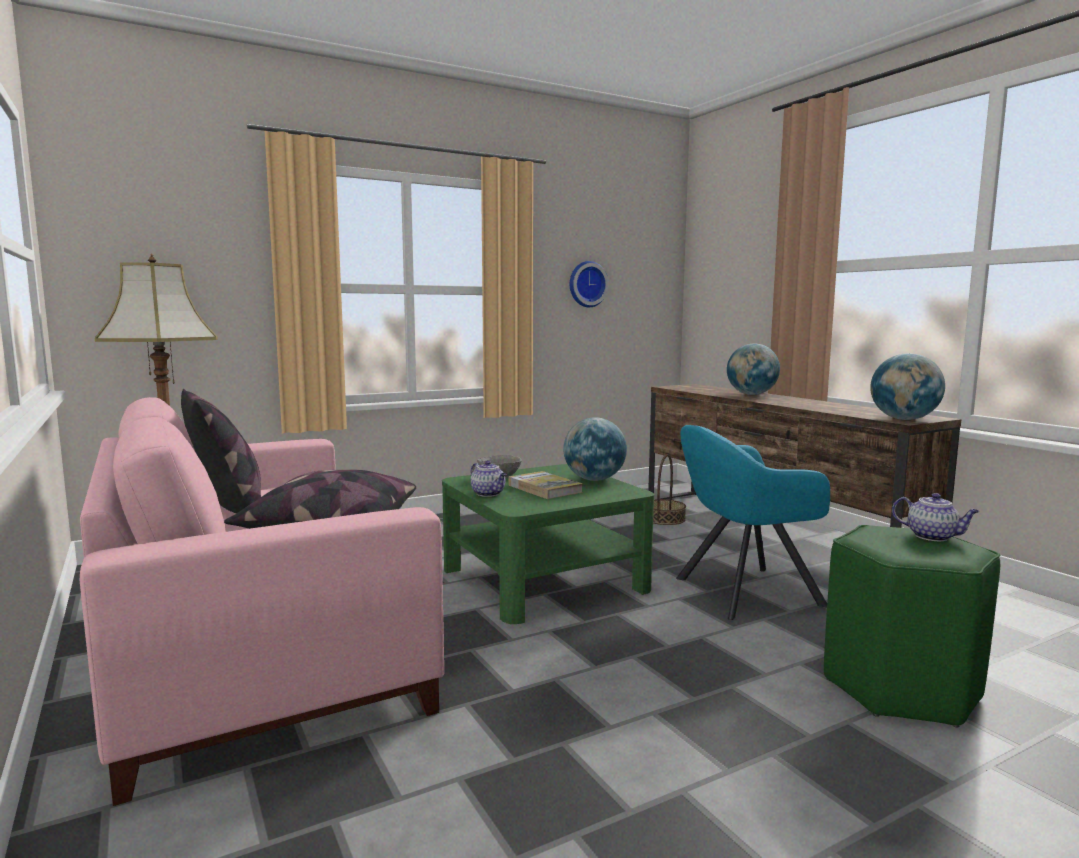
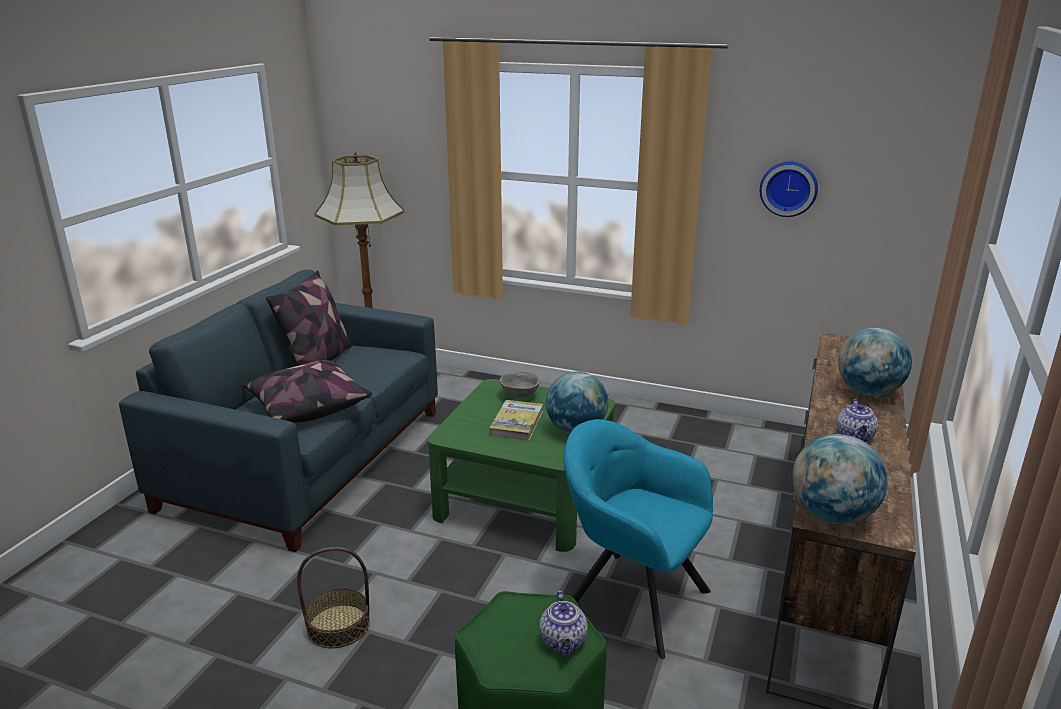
camera: 50 degrees right, 15 degrees up
pink sofa [80,397,444,806] -> blue sofa [119,269,438,552]
teapot [471,460,506,497] -> teapot moved to [837,399,878,442]
basket [653,454,686,525] -> basket moved to [297,547,370,649]

